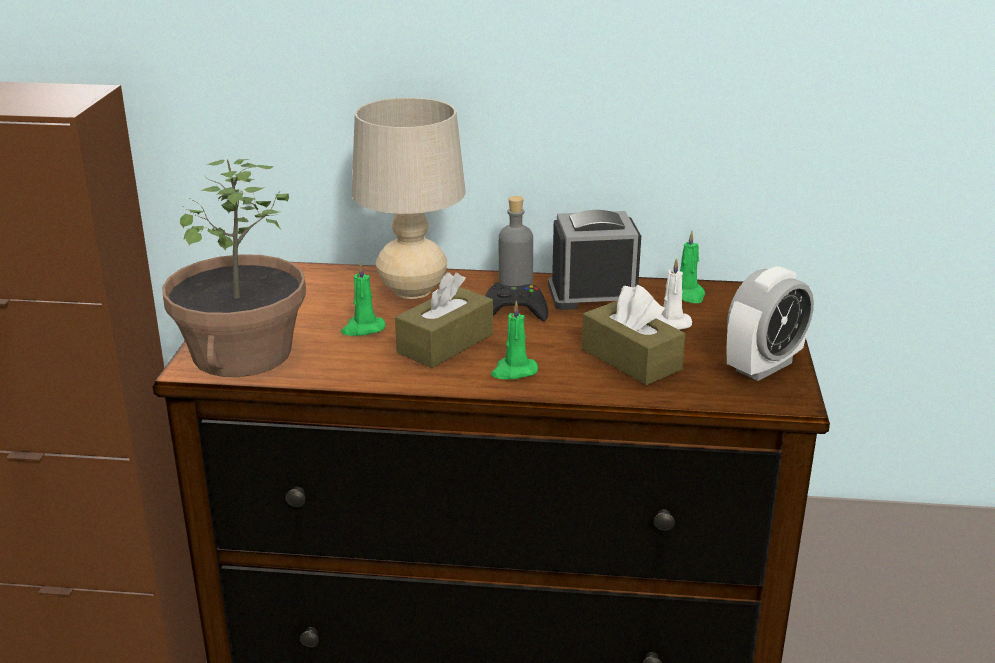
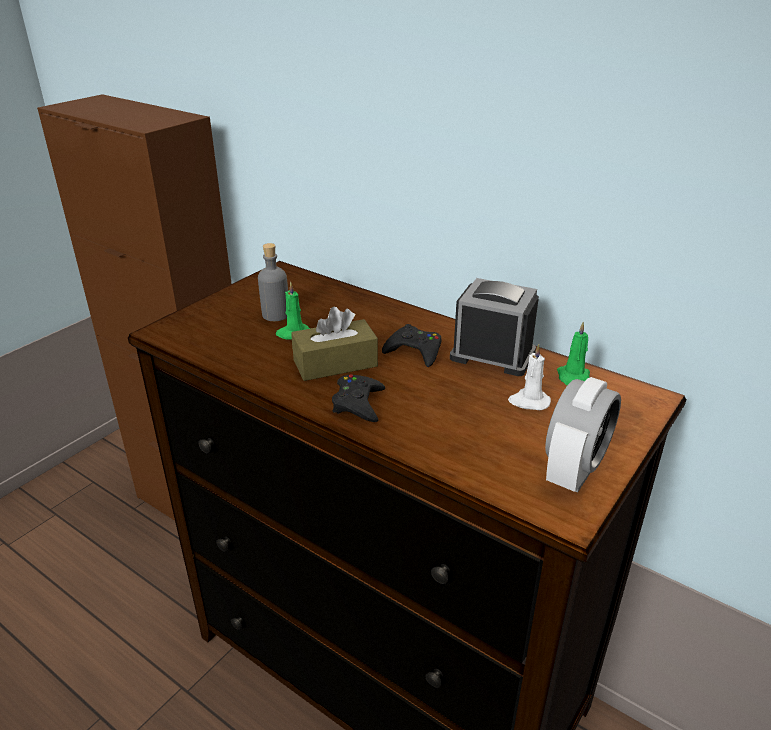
camera: 30 degrees right, 5 degrees up
potted plant [162,159,306,377] -> none
beige table lamp [352,98,465,299] -> none
green candle [491,301,538,379] -> black game controller [332,374,385,422]
grey bottle [499,196,533,286] -> grey bottle moved to [258,243,288,321]
brown tissue box [582,285,685,385] -> none
alarm clock [726,266,814,381] -> alarm clock turned 45 degrees counterclockwise [545,377,621,492]

